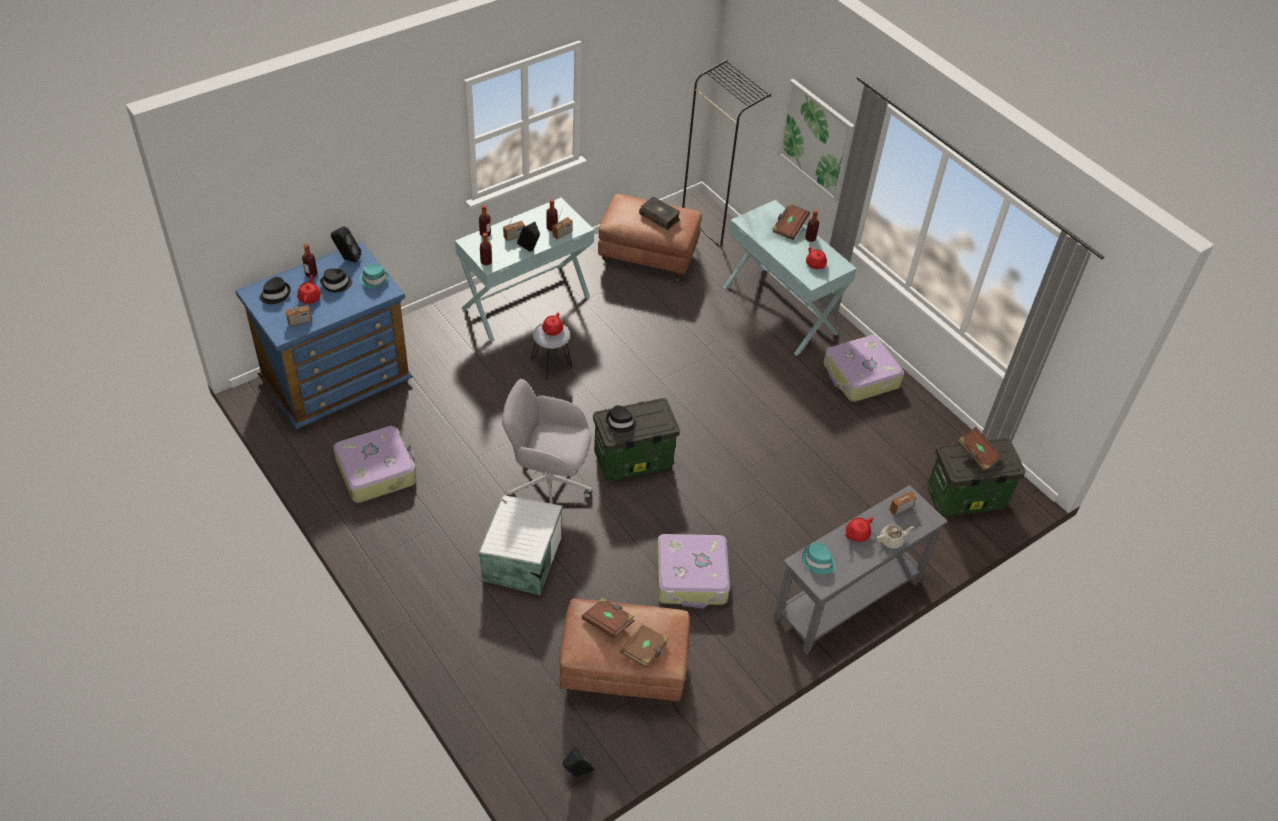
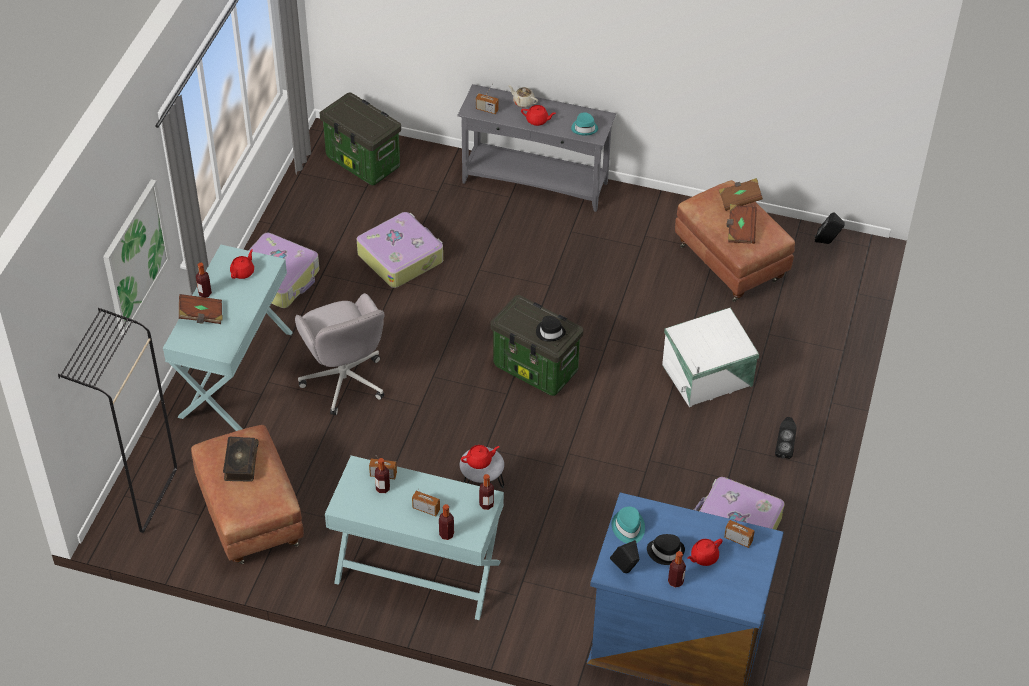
camera: 125 degrees left, 0 degrees up
black hat [259,277,291,304] -> none
grey office chair [502,379,592,504] -> grey office chair moved to [295,293,384,415]
black speaker [517,222,540,252] -> black speaker moved to [775,417,796,459]
suitcase [657,534,730,608] -> suitcase moved to [357,212,443,288]
brown book [957,427,1002,472] -> none

